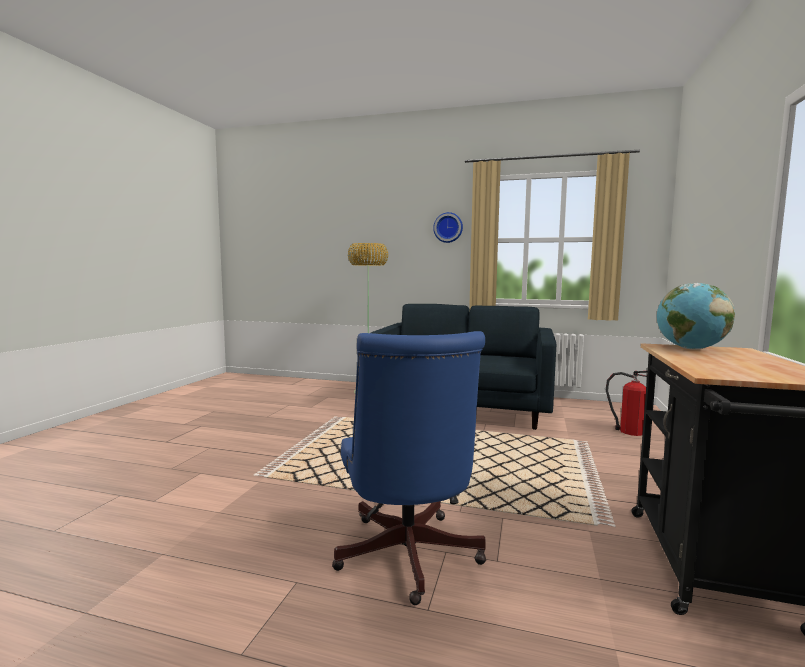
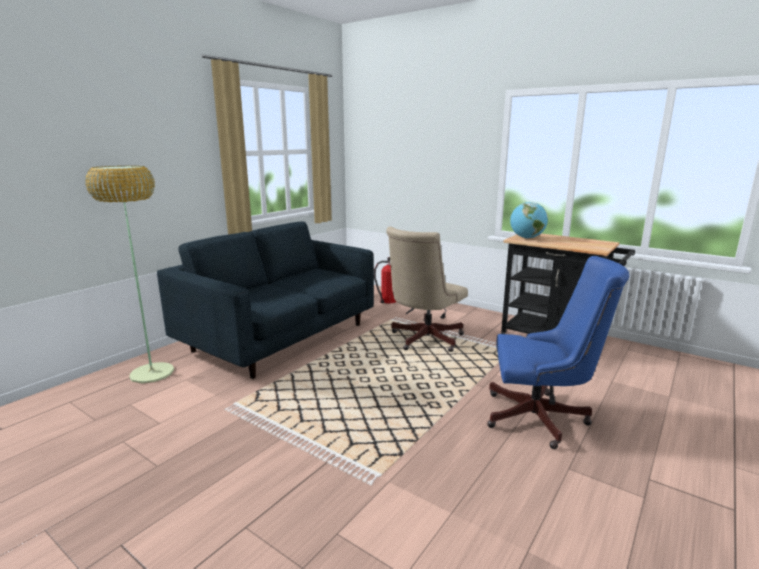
camera: 70 degrees left, 10 degrees up
wall clock [433,212,463,243] -> none
none -> beige office chair [386,227,468,352]

